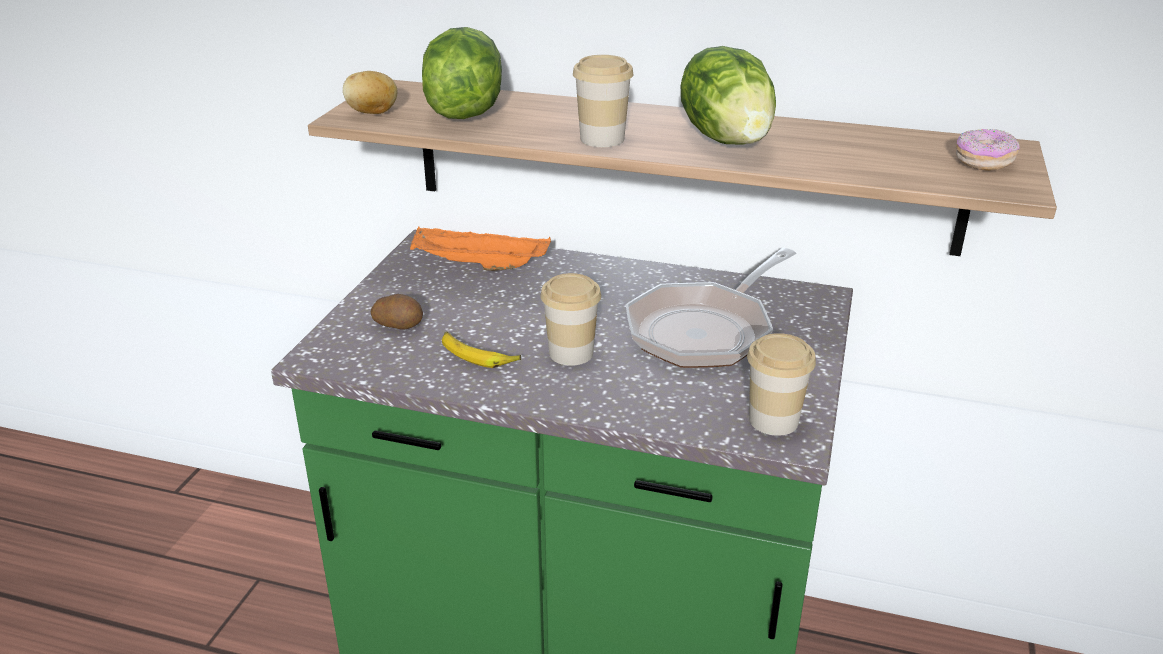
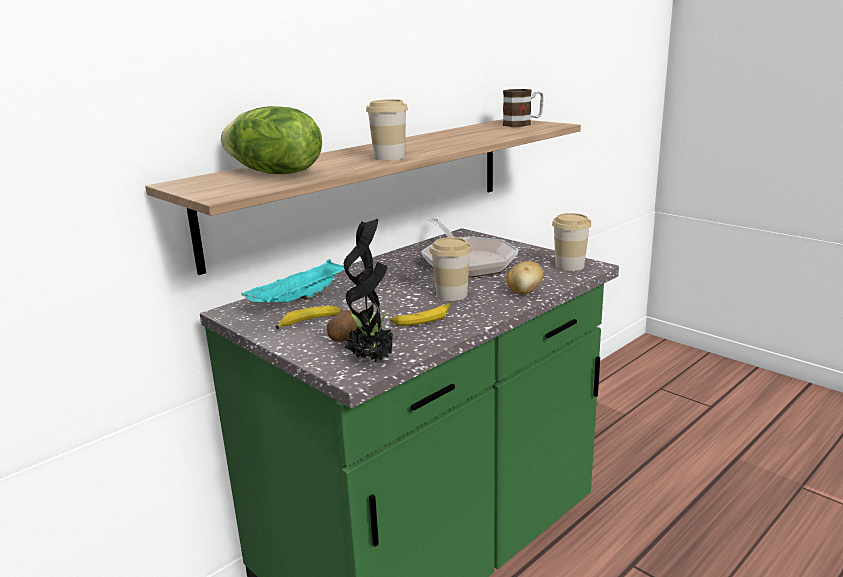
camera: 60 degrees left, 10 degrees down
potato [343,71,398,114] -> potato moved to [506,261,543,294]
orange tray [410,227,551,271] -> turquoise tray [241,259,345,303]
lettuce [681,46,776,144] -> none
donut [956,129,1019,171] -> mug [503,89,544,127]
none -> banana [276,306,342,329]
none -> potted plant [344,219,398,362]

